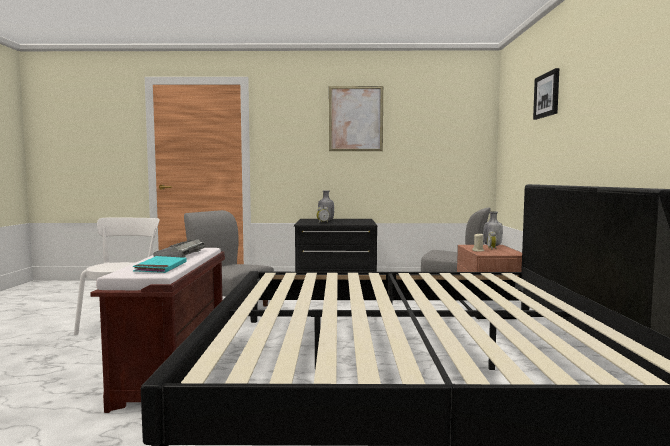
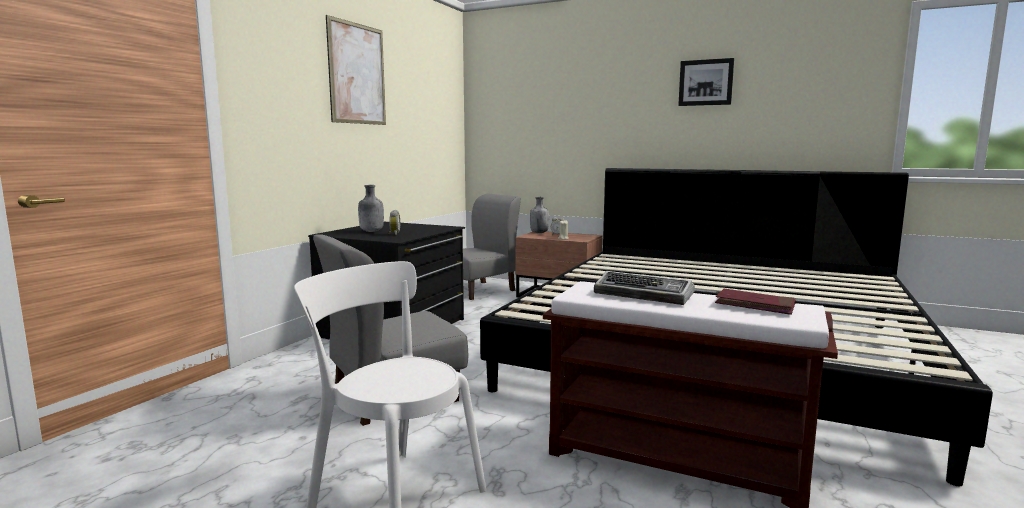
camera: 65 degrees left, 5 degrees up
turquoise book [133,256,187,273] -> red book [715,289,796,315]
picture [533,68,559,120] -> picture moved to [678,58,734,106]

